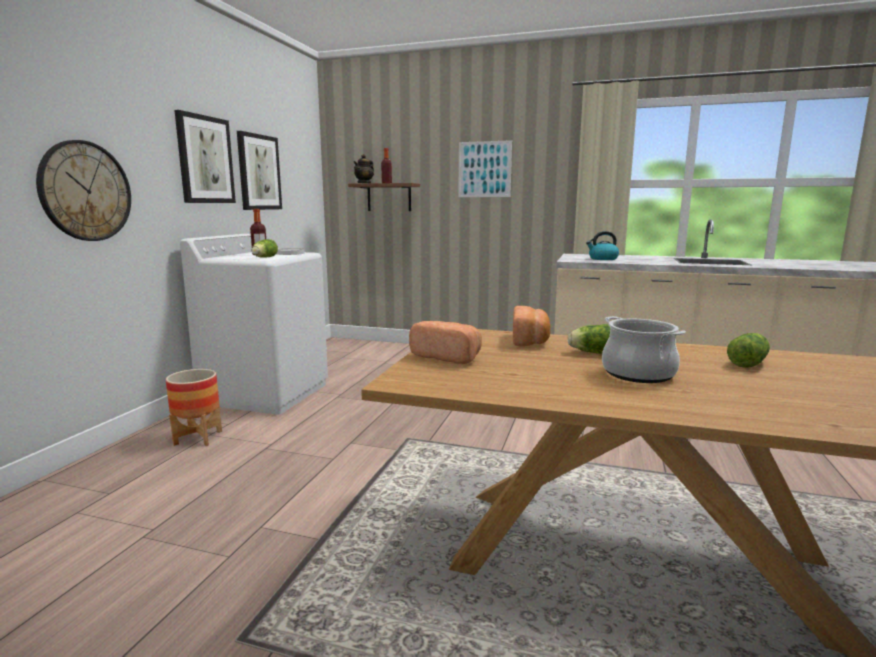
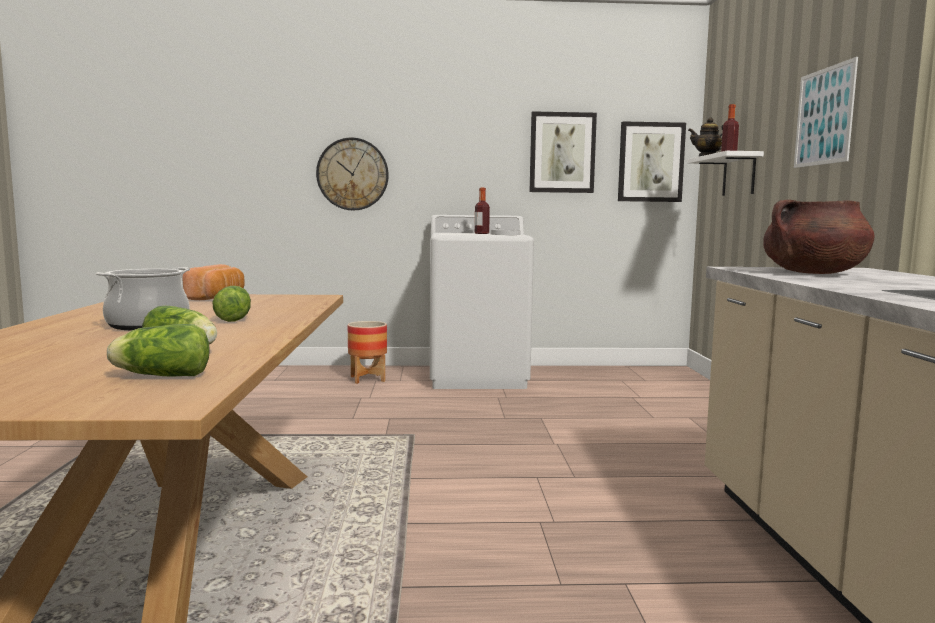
camera: 70 degrees right, 5 degrees down
picture [174,110,236,203] -> picture moved to [618,121,686,202]
lettuce [252,239,278,258] -> lettuce moved to [107,324,210,377]
brown shelf [348,183,420,211] -> white shelf [687,151,764,196]
bread [513,306,551,346] -> none
kettle [586,231,619,260] -> brown cooking pot [763,199,874,274]

